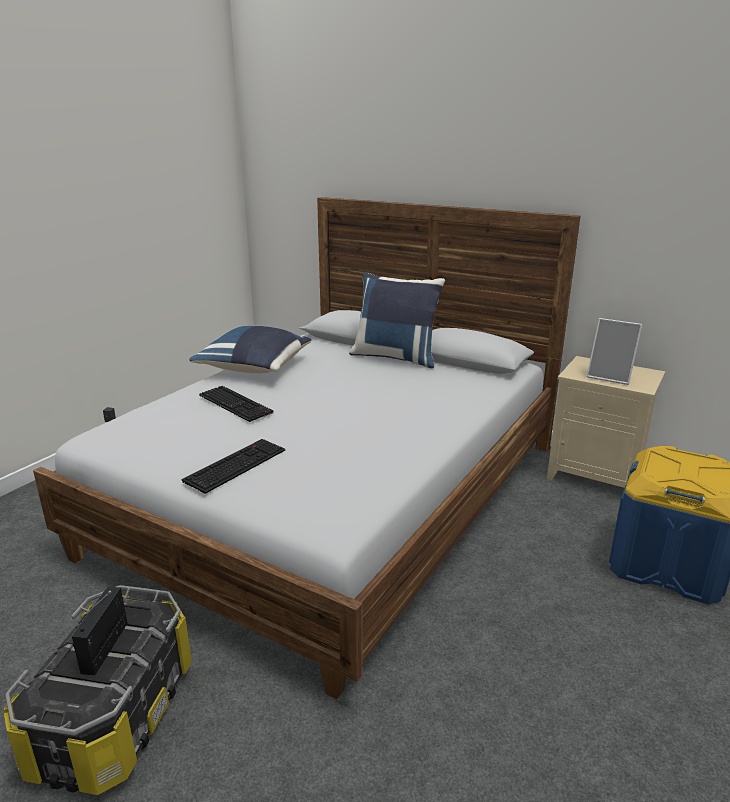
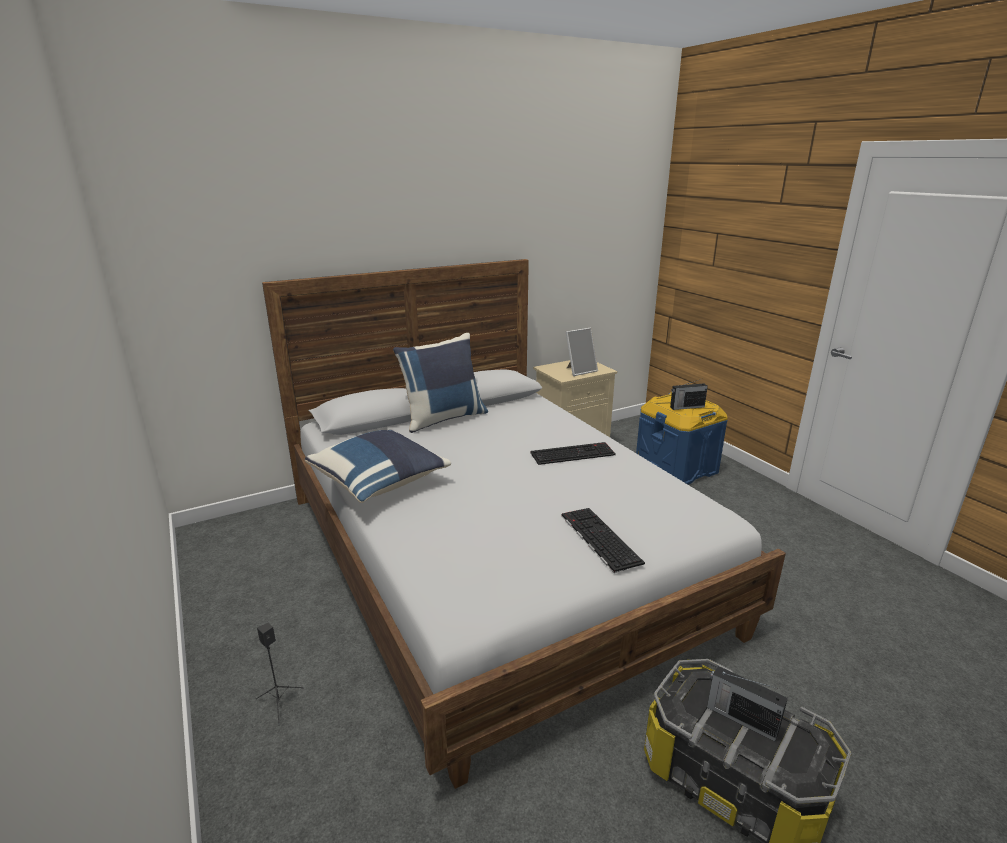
camera: 60 degrees left, 0 degrees up
keyboard [199,386,273,422] -> keyboard moved to [530,442,616,465]
none -> radio [670,379,708,410]

